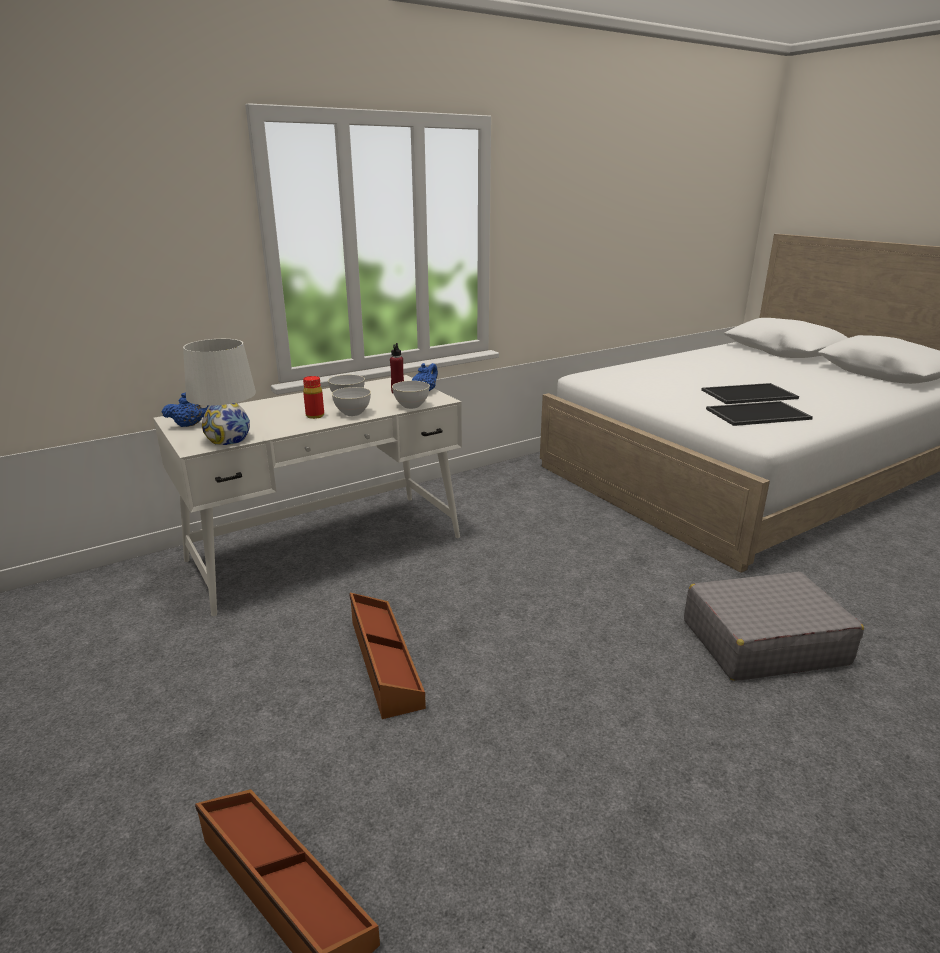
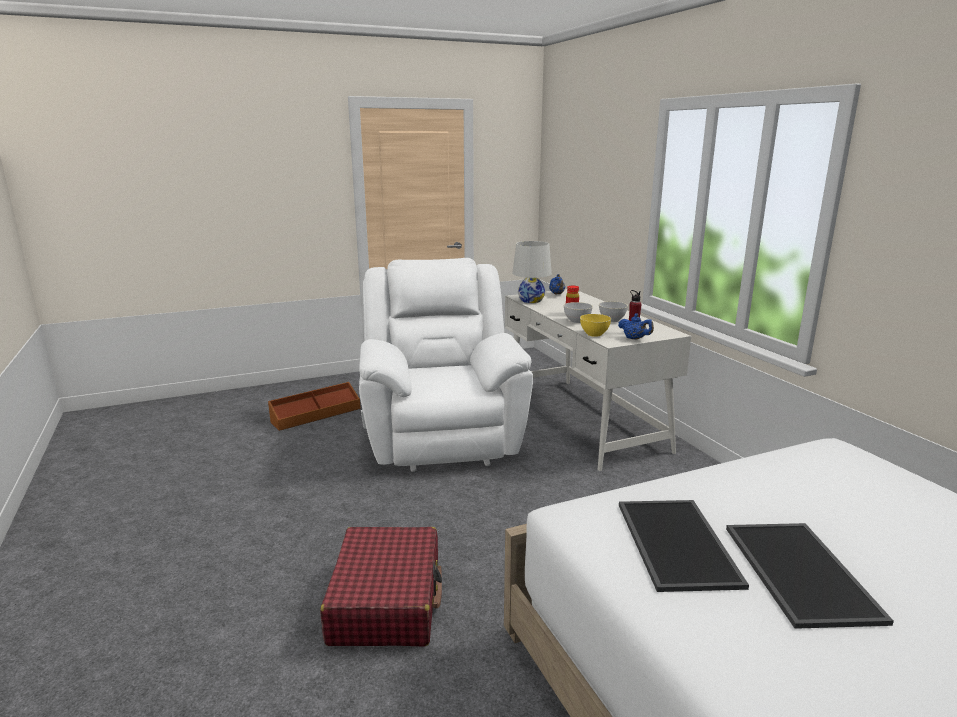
camera: 100 degrees right, 5 degrees down
brown storage box [349,593,426,719] -> white armchair [359,258,533,472]
grey bowl [392,381,430,409] -> yellow bowl [580,314,611,337]
grey suitcase [684,572,864,681] -> red suitcase [321,527,442,646]

